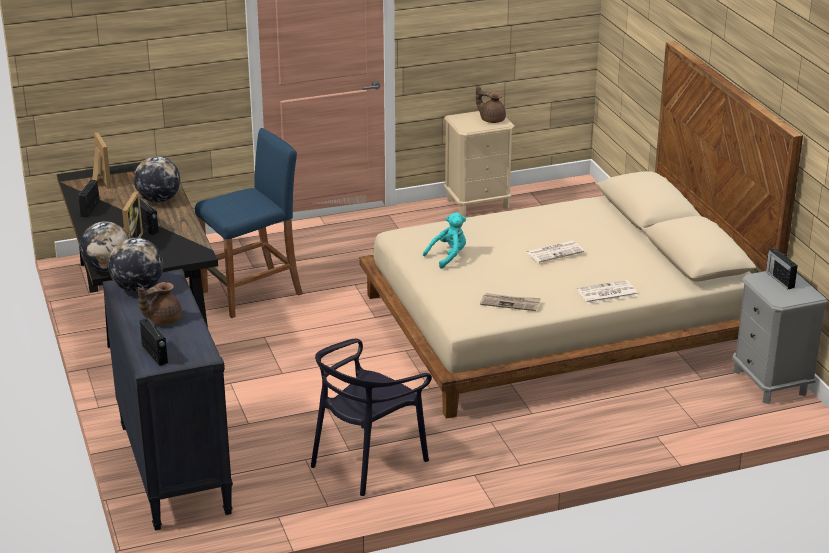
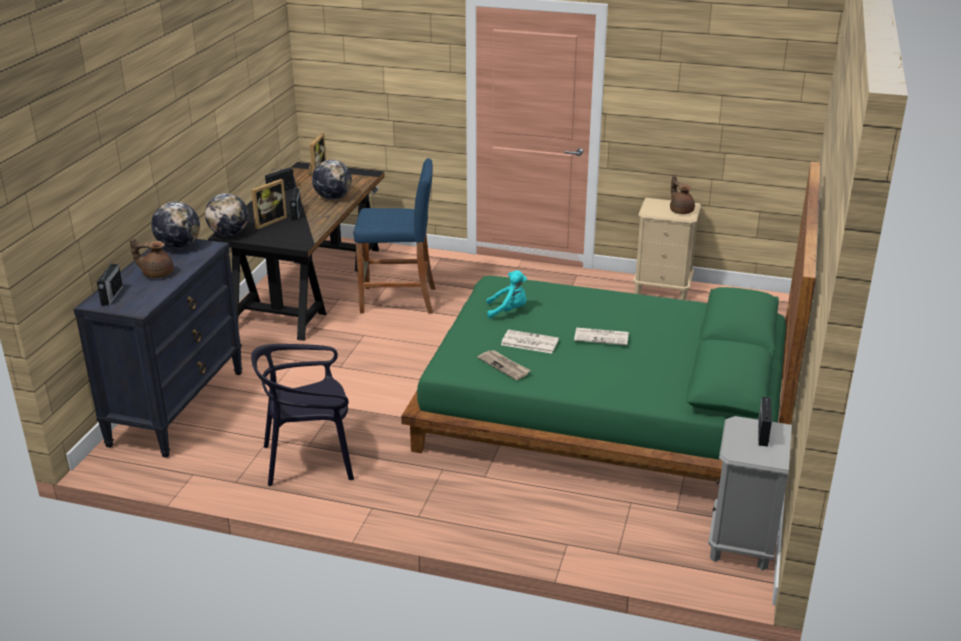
camera: 35 degrees right, 0 degrees up
beige bed [360,41,803,419] -> green bed [401,162,821,482]
newspaper [577,280,638,304] -> newspaper moved to [501,330,559,354]

